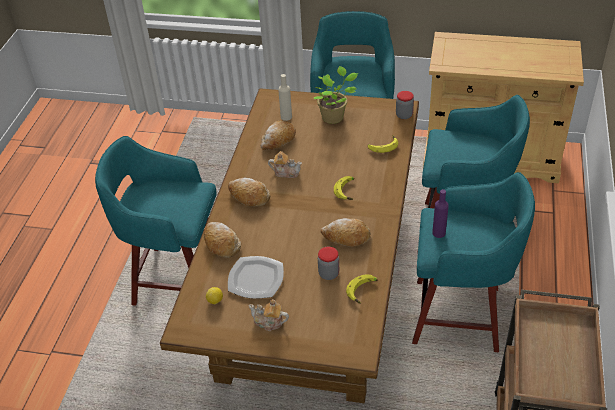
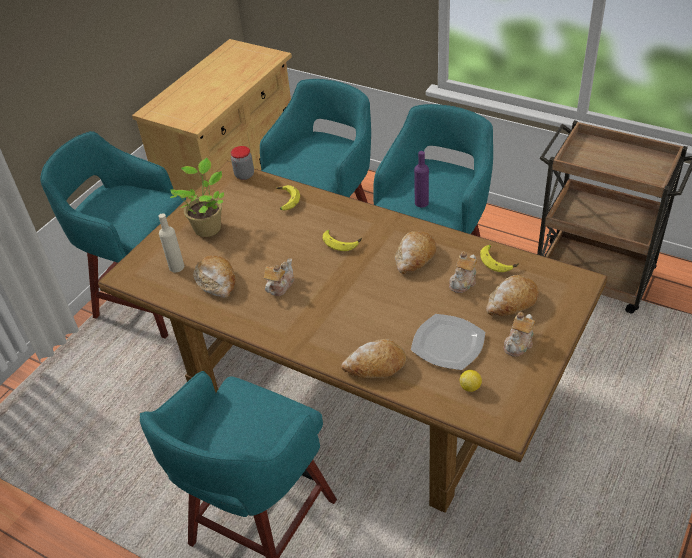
camera: 70 degrees left, 0 degrees up
bread [228,177,270,206] -> bread moved to [486,275,539,316]
jar [318,247,339,280] -> teapot [449,251,478,293]

